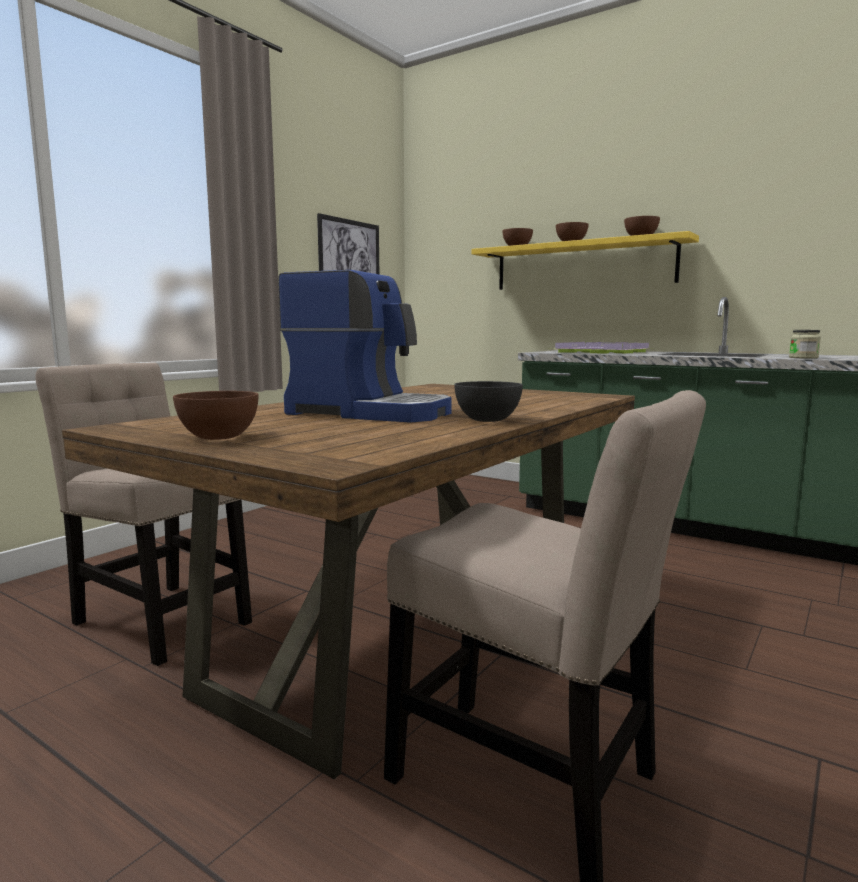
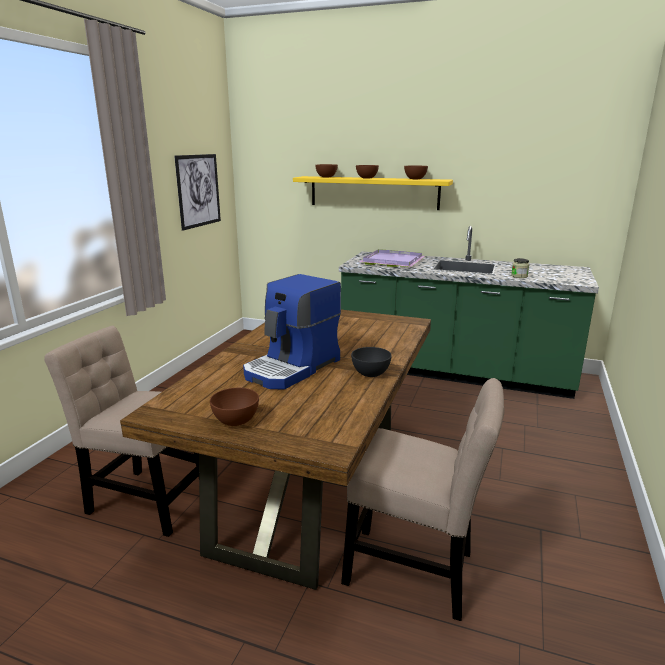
camera: 15 degrees left, 10 degrees up
coffee machine [278,270,452,423] -> coffee machine turned 120 degrees clockwise [243,274,341,389]

